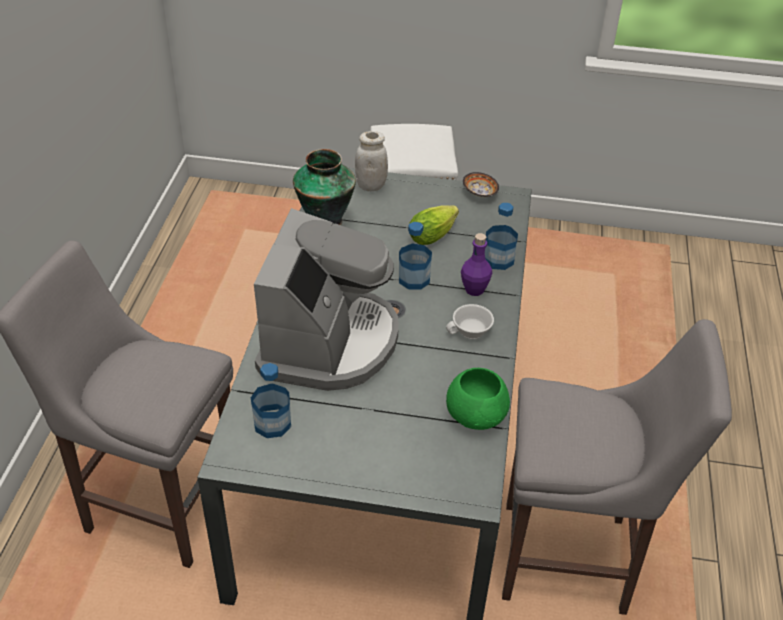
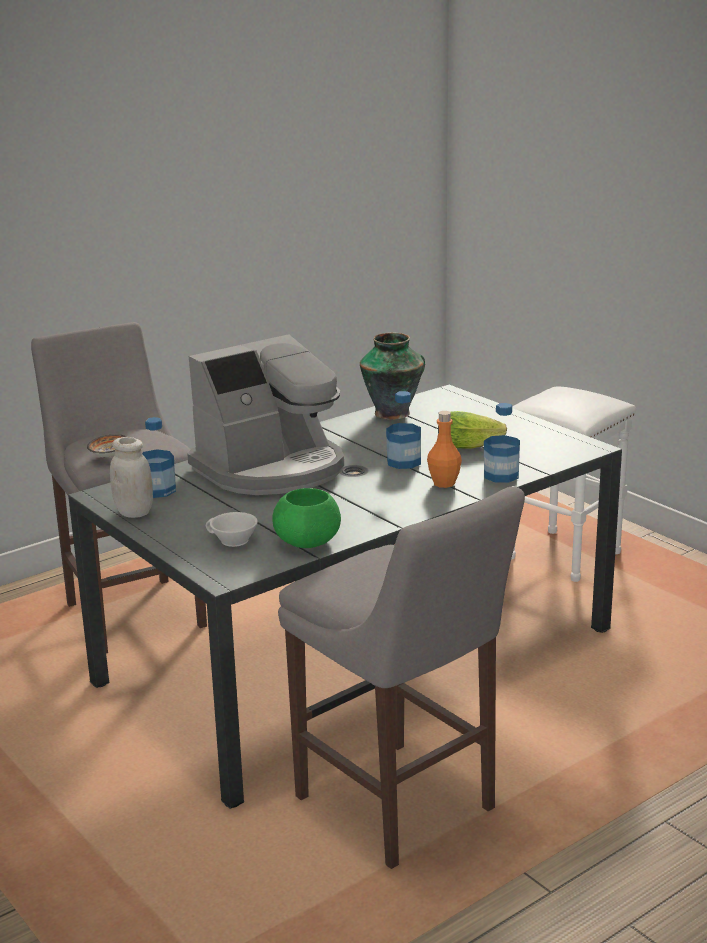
camera: 45 degrees right, 20 degrees down
white jar [355,131,388,191] -> white jar moved to [110,437,153,518]
white cup [446,304,494,339] -> white cup moved to [206,512,258,547]
purple bottle [461,233,492,296] -> orange bottle [427,411,462,488]
bowl [463,172,499,198] -> bowl moved to [87,434,127,457]

